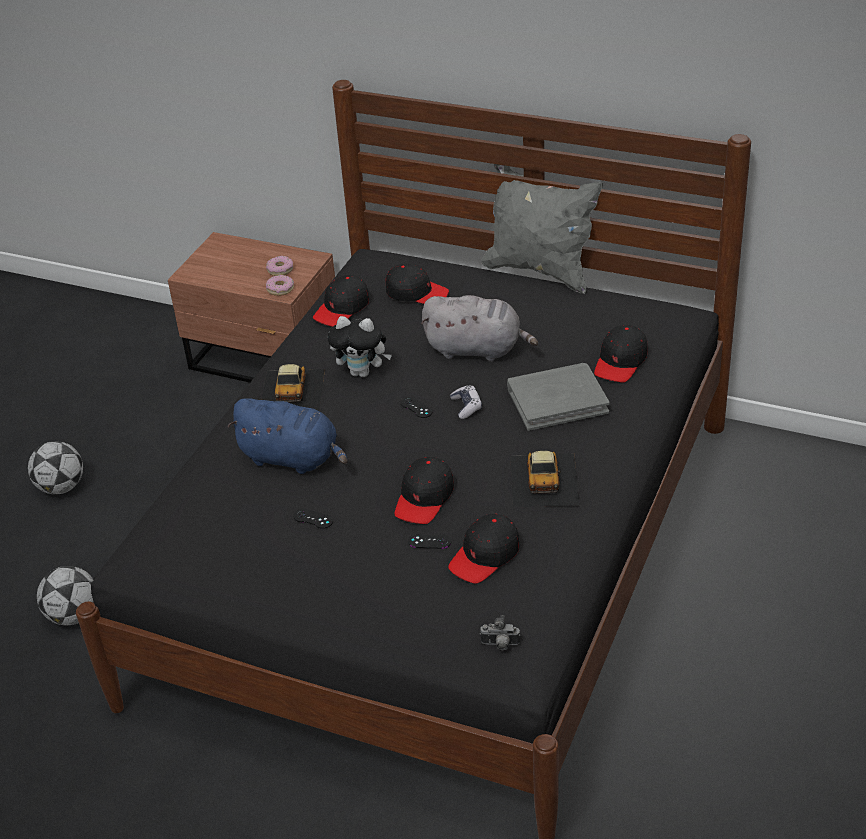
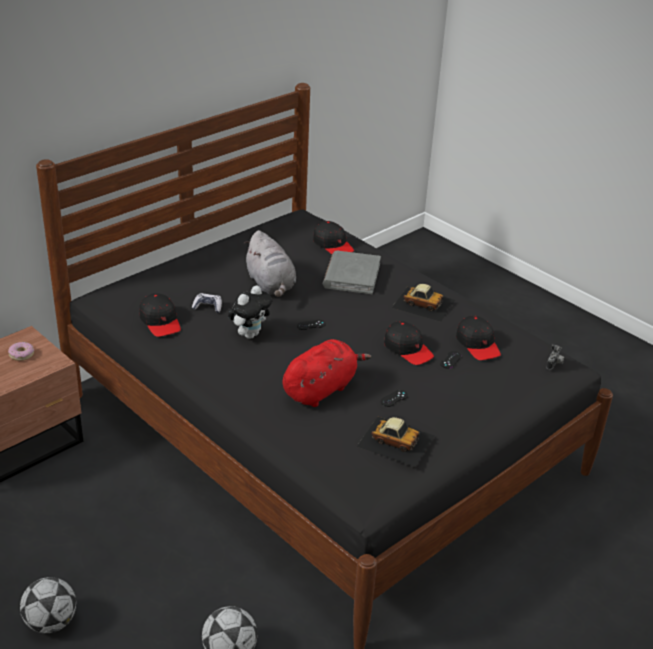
camera: 70 degrees left, 5 degrees down
blue plush toy [227,398,348,474] -> red plush toy [282,339,371,407]
toy car [262,364,325,411] -> toy car moved to [357,417,435,467]
donut [266,275,294,296] -> none
black cap [386,264,449,304] -> none
grey plush toy [421,295,538,361] -> grey plush toy turned 120 degrees clockwise [244,230,296,297]
game controller [450,385,482,419] -> game controller moved to [192,293,222,313]
grey pillow [481,164,603,294] -> none

